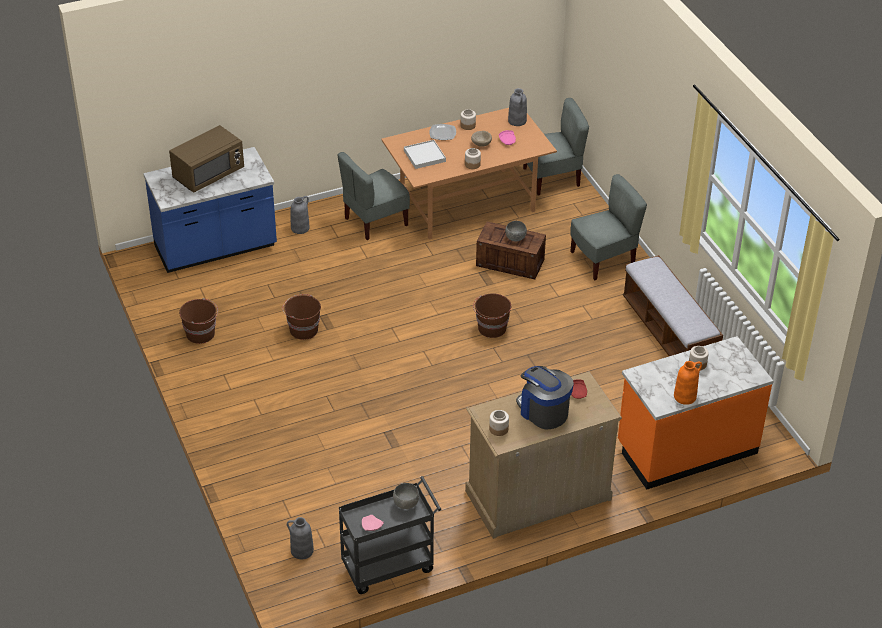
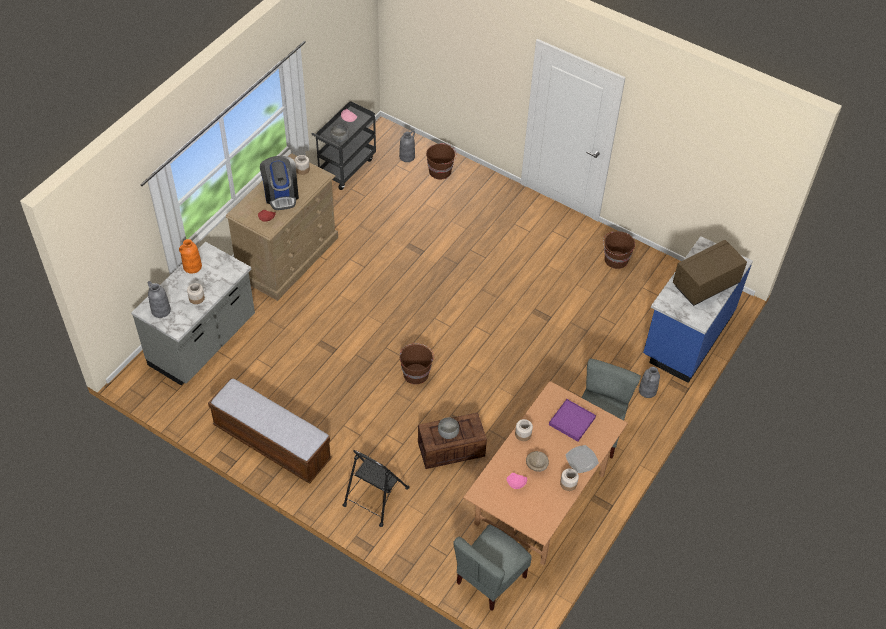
camera: 145 degrees right, 10 degrees up
brown microwave [169,125,244,193] -> brown microwave turned 45 degrees clockwise [673,240,747,306]
brown bucket [282,294,321,340] -> brown bucket moved to [426,143,457,179]
white tray [404,140,446,169] -> purple tray [549,399,596,441]
grey vase [508,88,527,126] -> grey vase moved to [148,281,171,318]
coffee machine [516,366,574,430] -> coffee machine turned 60 degrees clockwise [260,156,299,210]
grey chair [570,174,647,280] -> black step ladder [342,450,410,527]
orange counter [618,336,774,490] -> grey counter [131,242,255,386]

